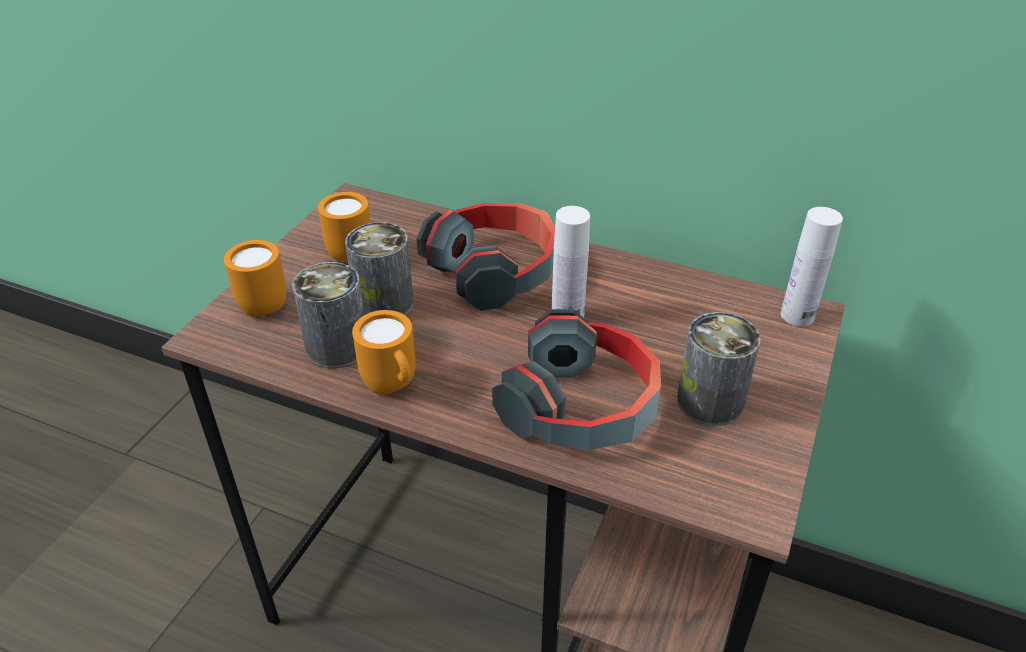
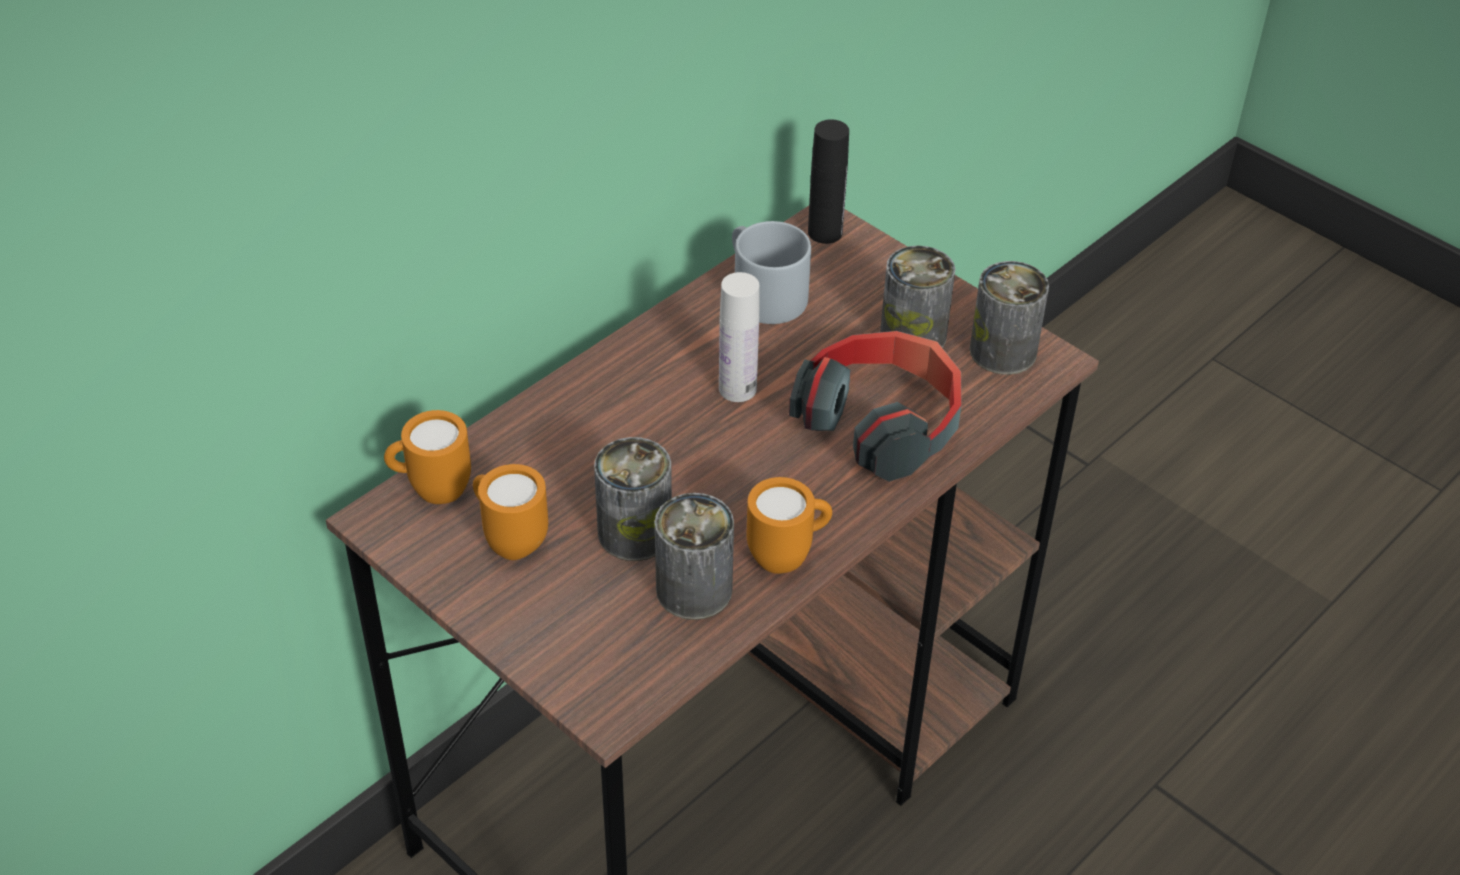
camera: 70 degrees left, 5 degrees up
orange mug [224,240,286,317] -> orange mug moved to [384,410,471,504]
headphones [417,203,555,311] -> none
white bottle [781,207,843,327] -> black bottle [808,119,849,244]
none -> grey mug [732,221,811,324]
none -> can [970,261,1049,375]

